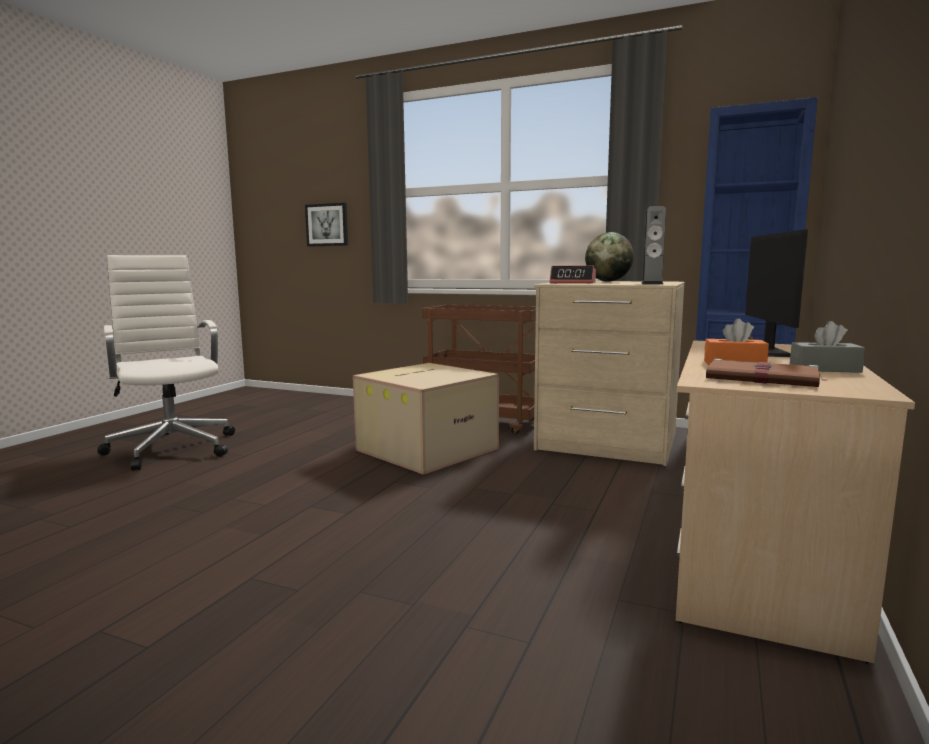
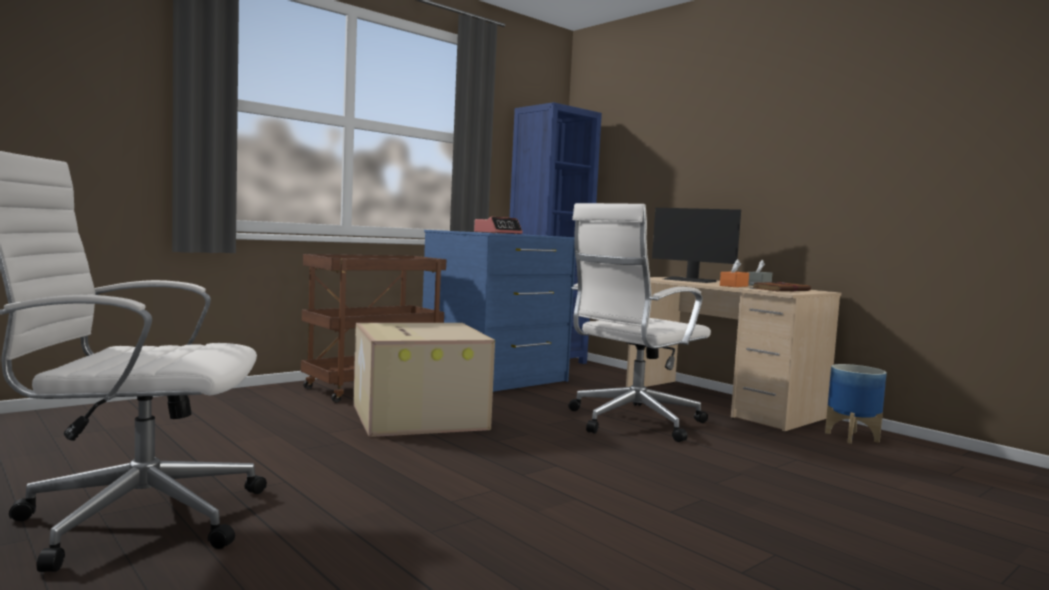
camera: 65 degrees left, 5 degrees down
picture [305,203,348,246] -> none
beige dresser [534,281,685,466] -> blue dresser [422,230,575,392]
globe [585,232,634,282] -> none
speaker [641,206,666,284] -> none
none -> white office chair [568,203,711,442]
none -> planter [825,364,887,444]

